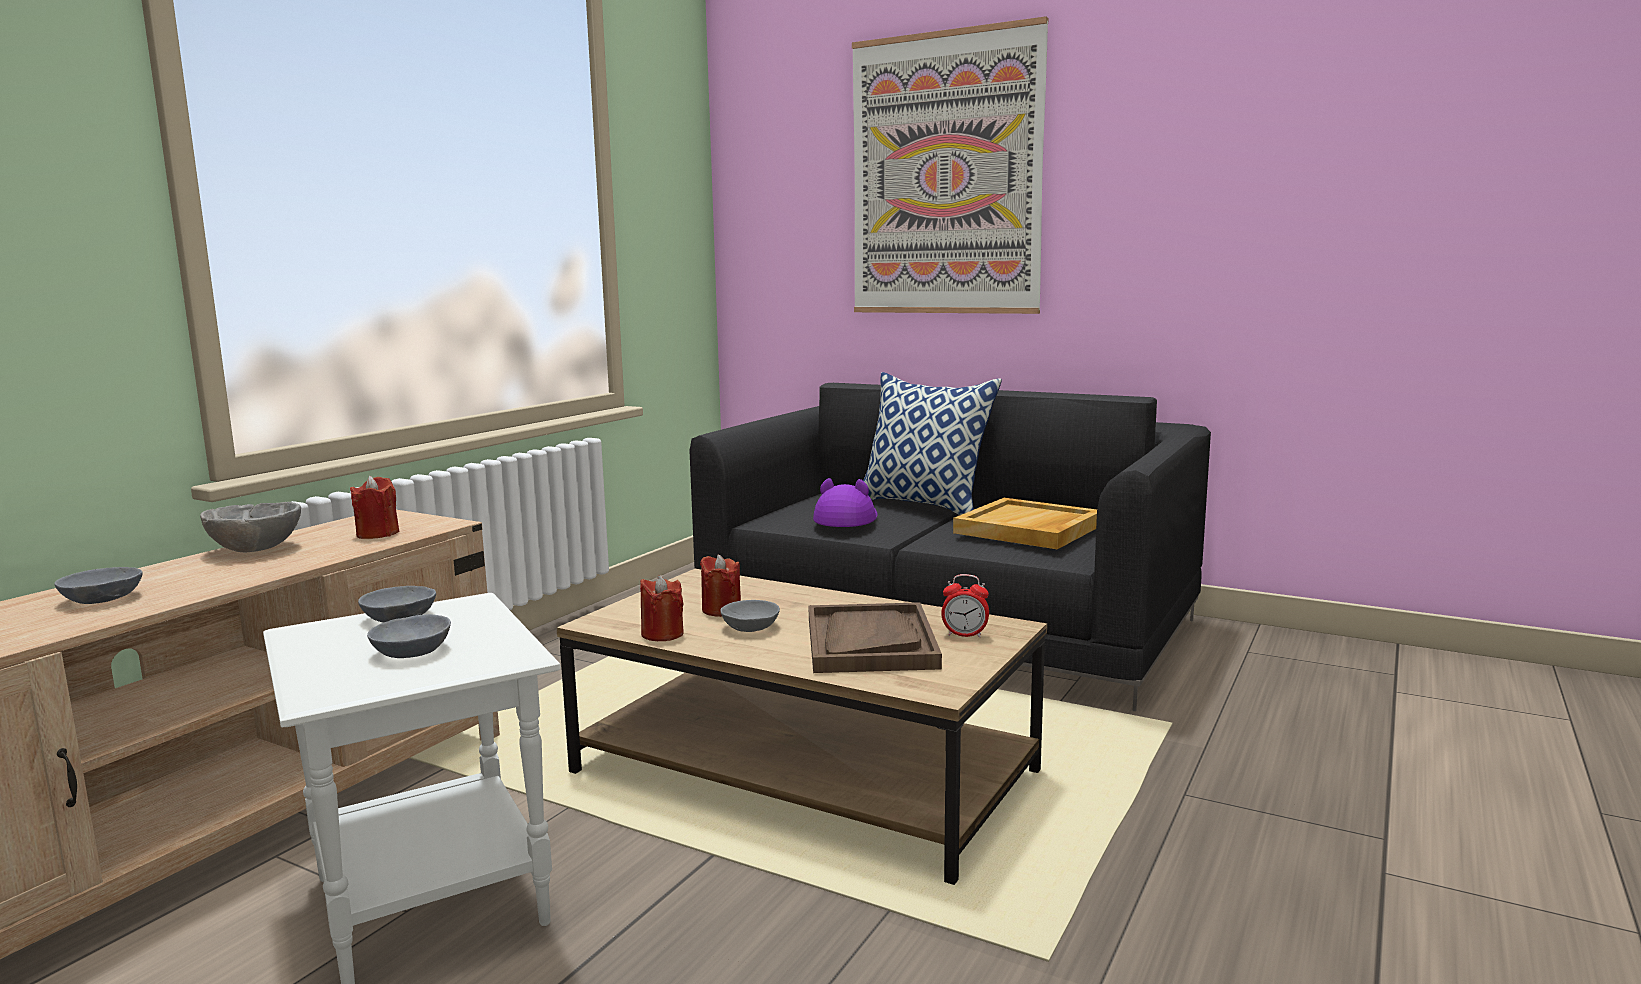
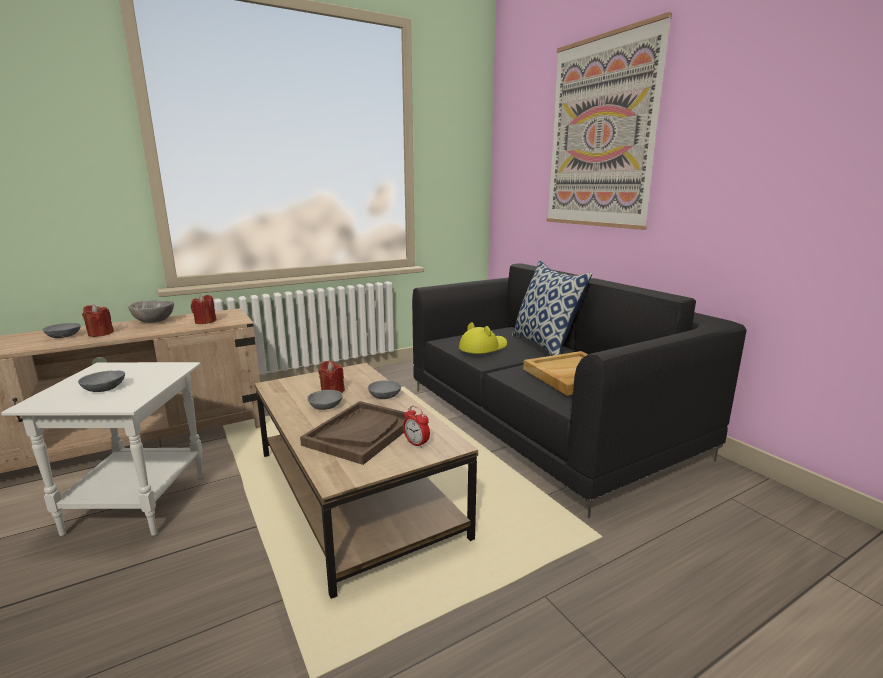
camera: 30 degrees right, 5 degrees up
grey bowl [358,586,436,623] -> grey bowl moved to [368,380,401,399]
red candle [640,575,684,641] -> red candle moved to [82,304,114,337]
purple hat [813,478,878,527] -> yellow hat [459,322,507,354]

